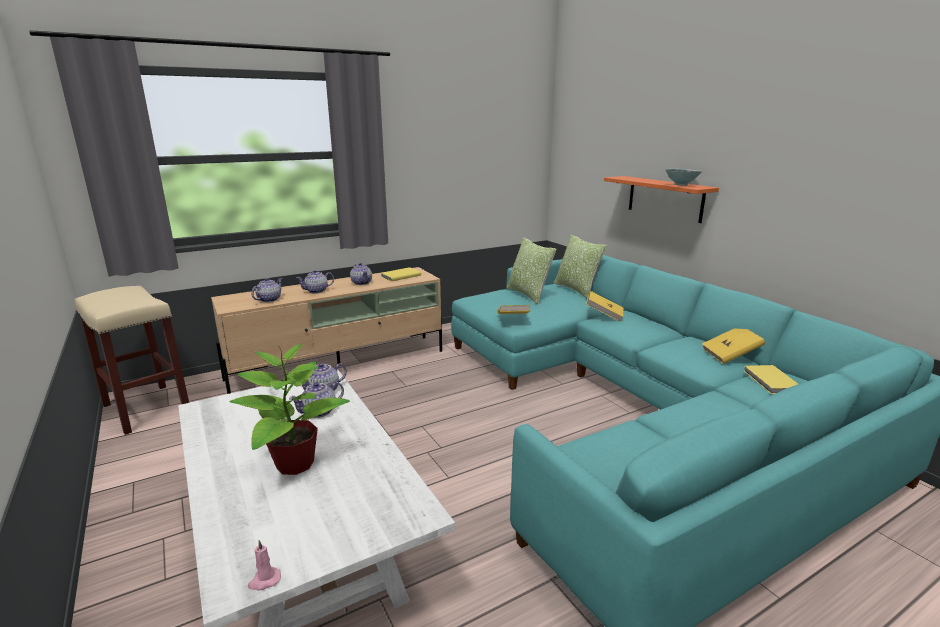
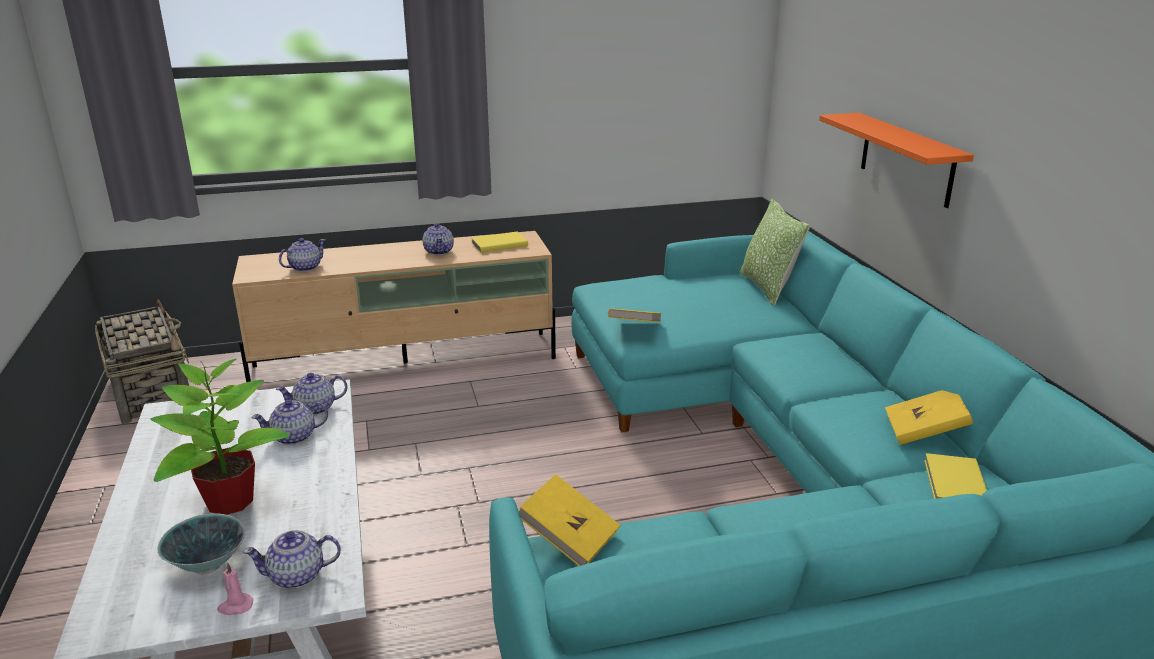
camera: 15 degrees right, 5 degrees up
beige stool [75,286,189,435] -> basket [95,299,189,424]
pink candle [248,540,281,591] -> pink candle moved to [217,562,253,615]
teapot [297,270,334,294] -> teapot moved to [243,530,341,589]
pillow [506,237,556,304] -> none
yellow book [586,291,623,322] -> yellow book moved to [519,474,620,566]
bowl [665,168,702,186] -> bowl moved to [158,513,246,574]

